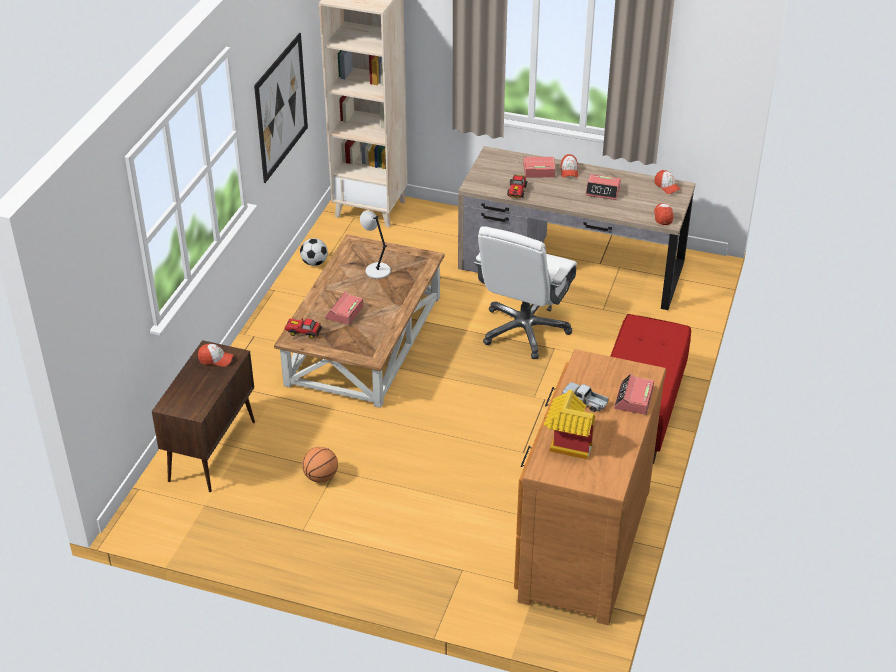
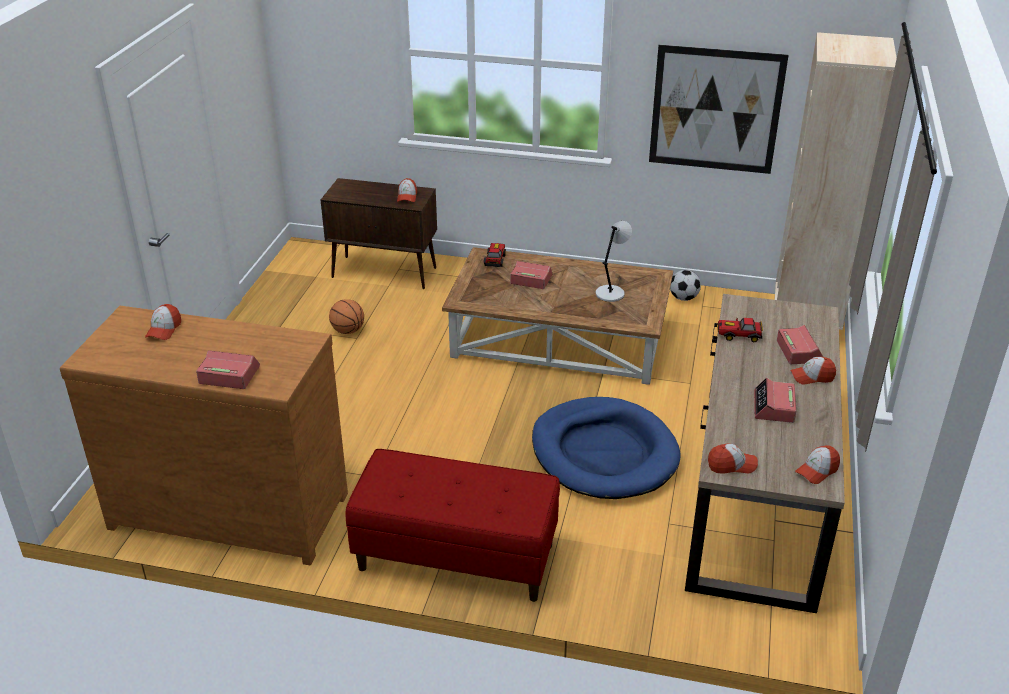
camera: 85 degrees right, 5 degrees down
white office chair [474,226,577,359] -> blue dog bed [532,397,681,499]
toy house [544,390,595,460] -> cap [145,304,181,340]
toy truck [562,382,609,412] -> none

